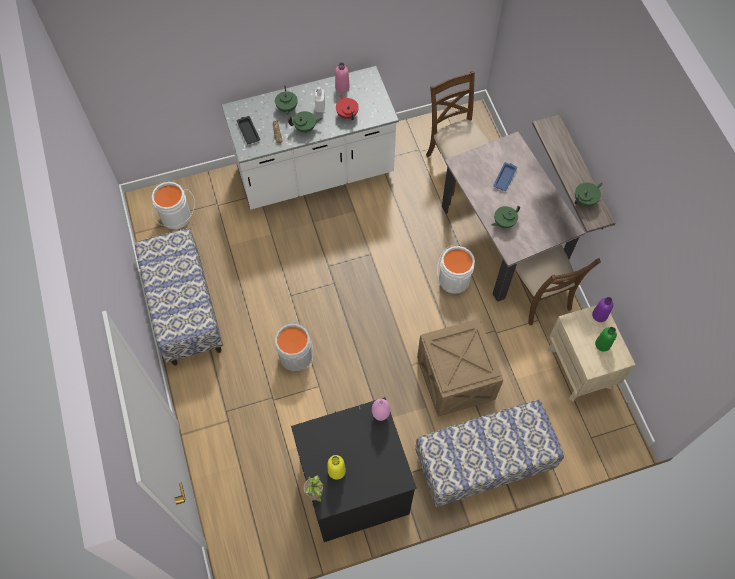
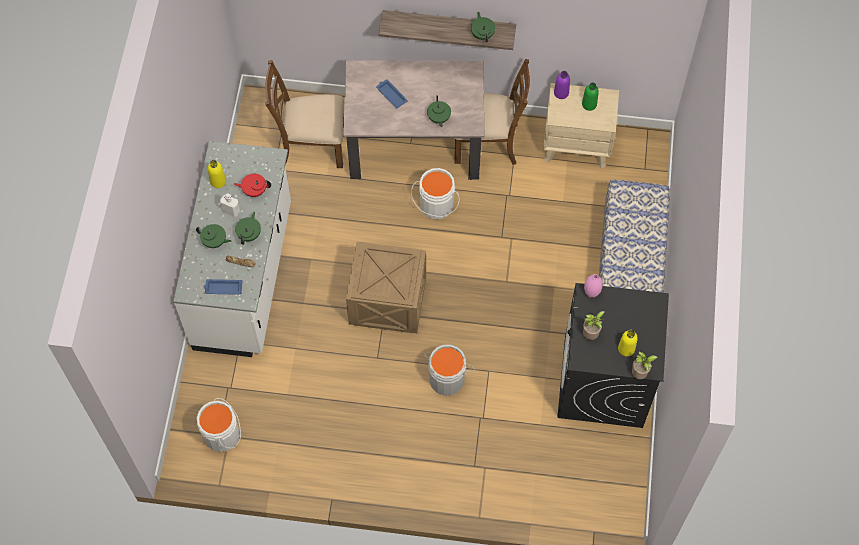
camera: 65 degrees left, 0 degrees up
bench [135,228,223,366] -> none
black tray [237,116,260,144] -> blue tray [204,279,242,295]
pink bottle [335,62,350,92] -> yellow bottle [208,160,226,188]
crate [417,319,503,417] -> crate moved to [346,242,426,333]
none -> potted plant [583,311,604,340]

